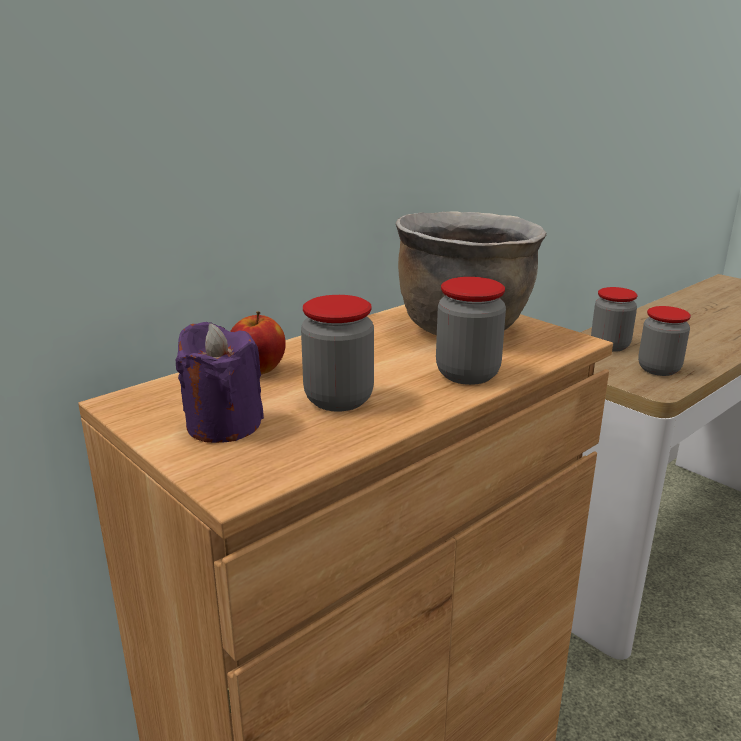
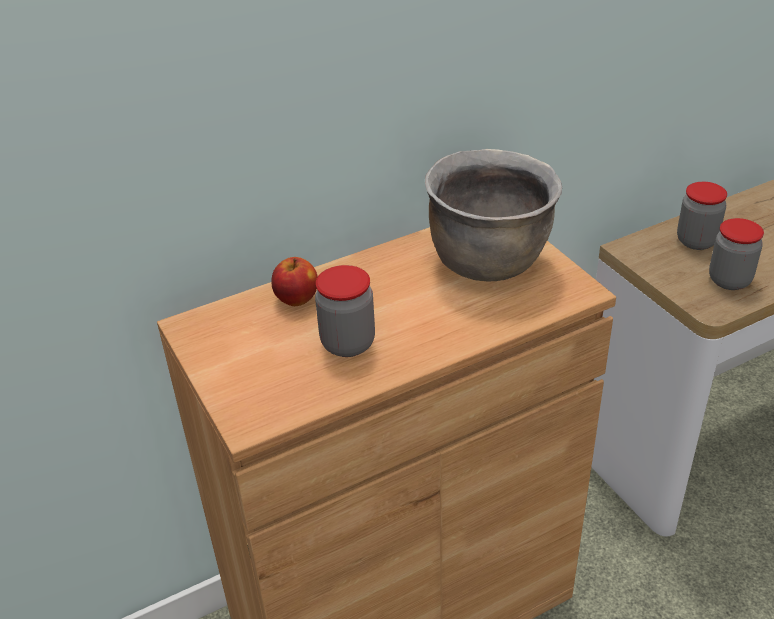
camera: 15 degrees right, 15 degrees up
purple candle [175,322,264,443] -> none
jar [436,277,506,385] -> none

